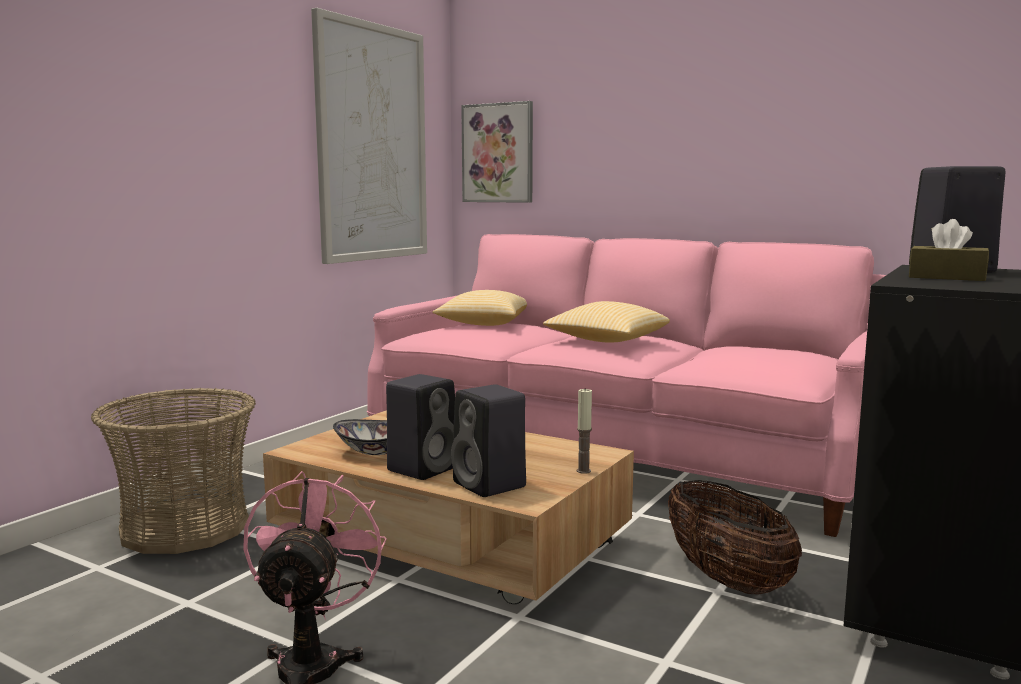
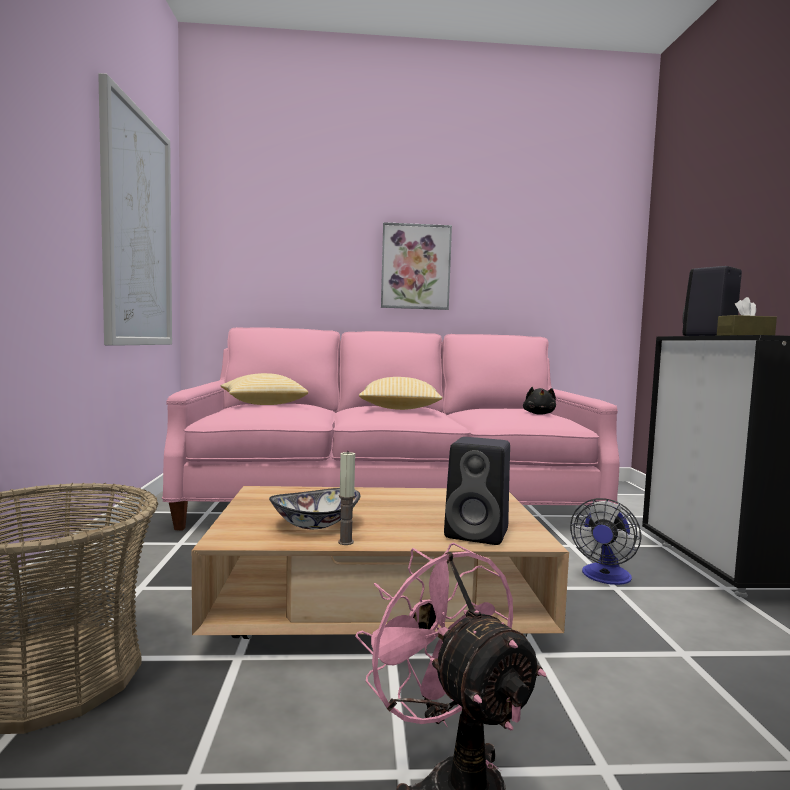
camera: 35 degrees left, 5 degrees down
black speaker [386,374,455,480] -> none
picture [461,101,533,203] -> picture moved to [381,222,452,310]
candle [577,388,592,474] -> candle moved to [338,452,355,545]
basket [668,480,802,595] -> fan [570,498,641,585]
none -> black plush toy [523,387,556,415]

